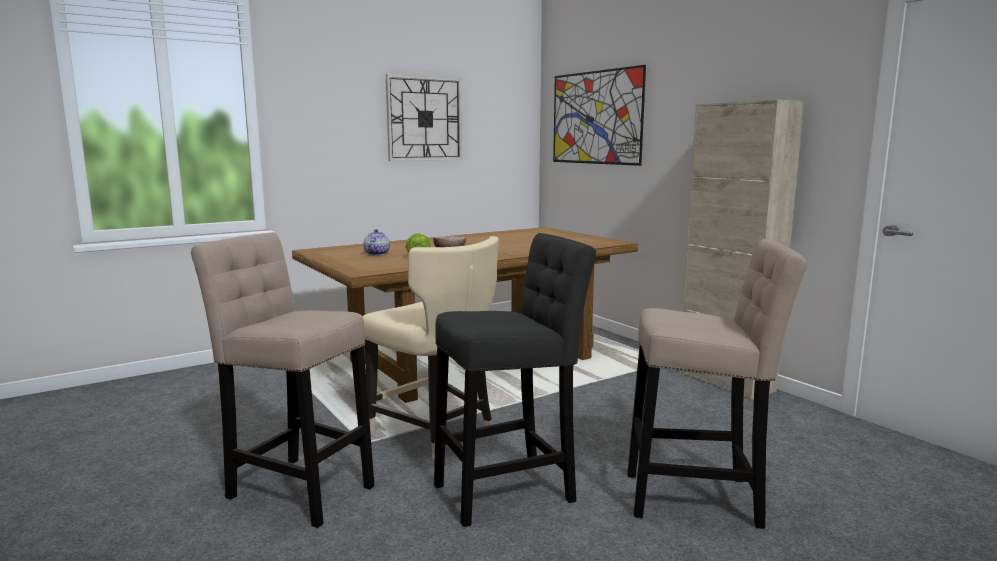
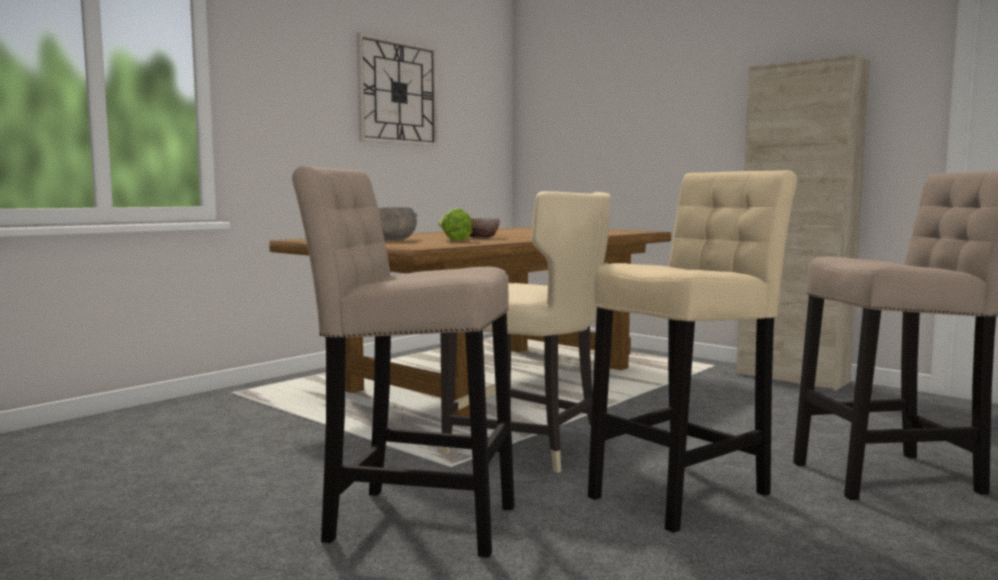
camera: 15 degrees left, 5 degrees down
teapot [363,229,390,255] -> grey bowl [378,207,417,240]
black stool [434,233,596,527] -> beige stool [588,170,797,533]
picture [553,65,646,166] -> none

